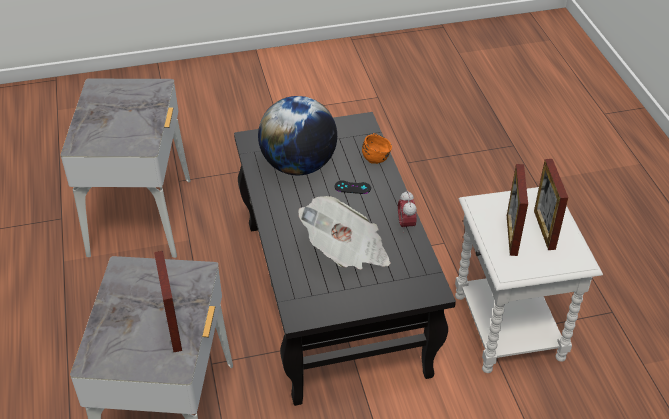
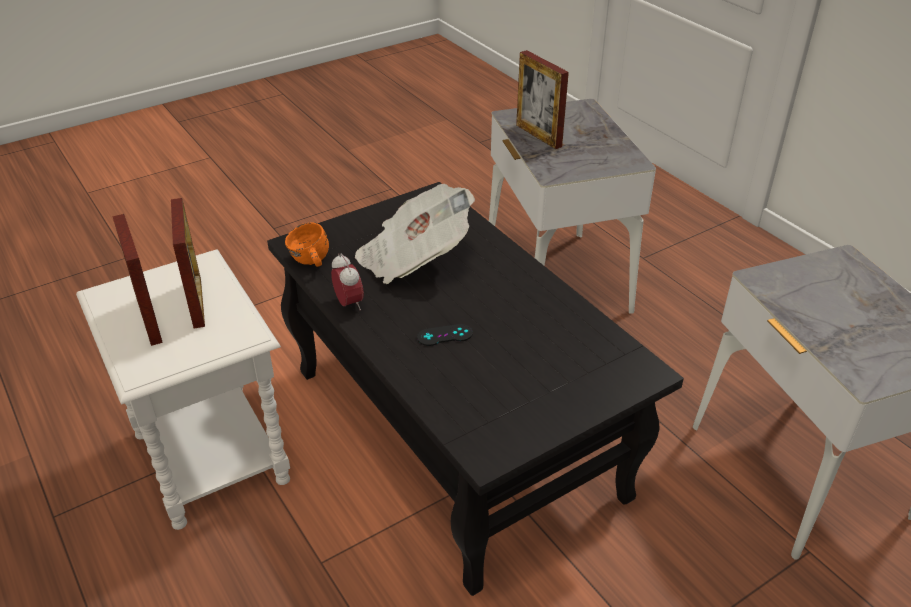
camera: 160 degrees right, 5 degrees down
globe [258,96,337,175] -> none
orange mug [362,133,392,164] -> orange mug moved to [285,222,329,267]

